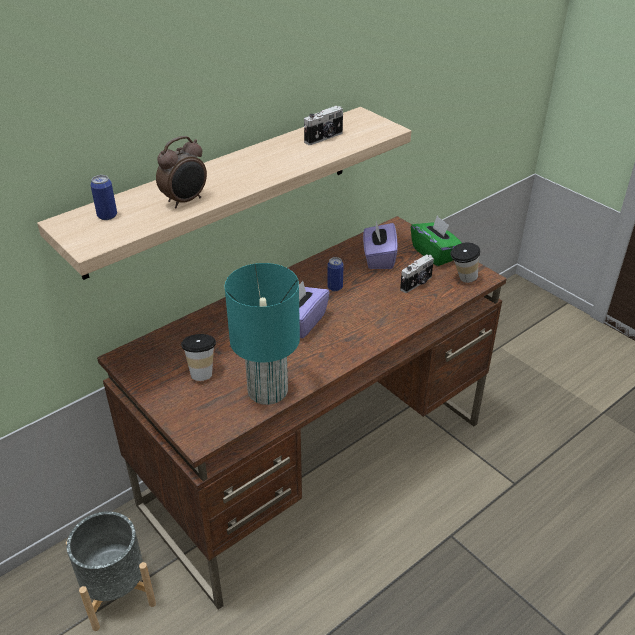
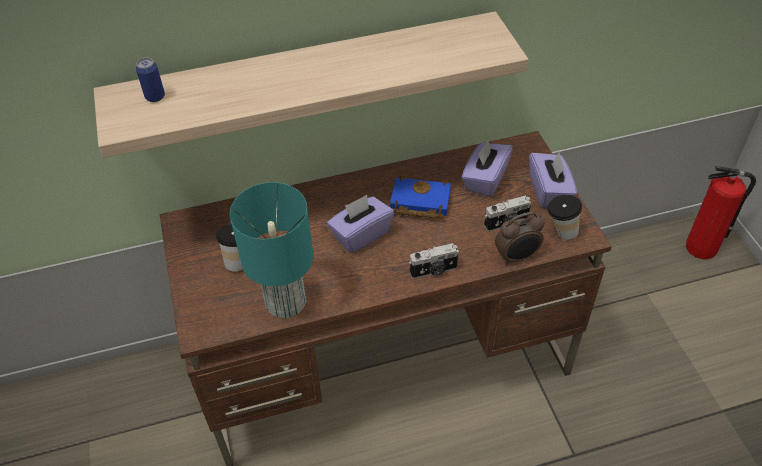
camera: 25 degrees right, 10 degrees up
grey planter [66,511,156,631] -> none
alarm clock [156,136,207,208] -> alarm clock moved to [495,212,544,265]
camera [304,106,343,145] -> camera moved to [408,243,460,279]
can [327,257,344,291] -> blue book [390,176,451,219]
green tissue box [410,215,462,266] -> purple tissue box [529,151,577,208]
none -> fire extinguisher [686,166,756,260]

